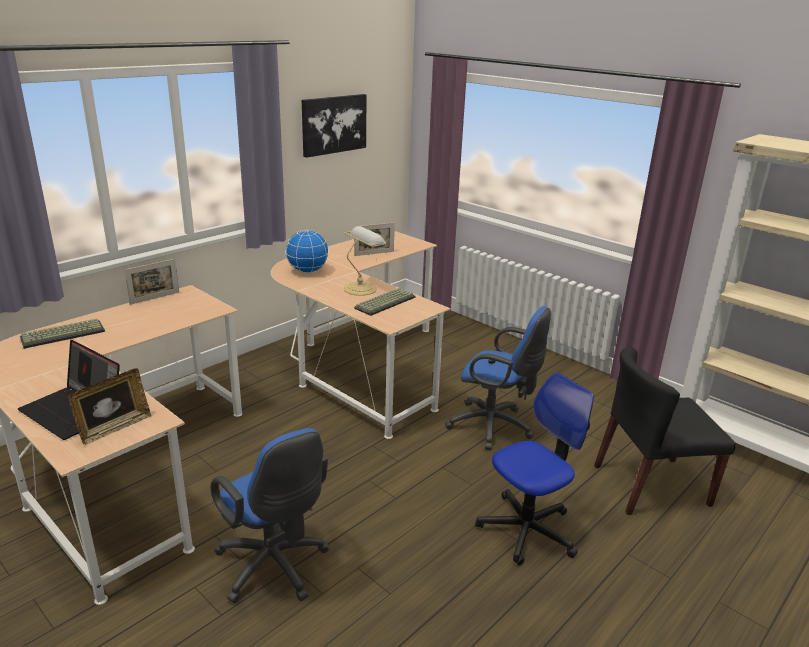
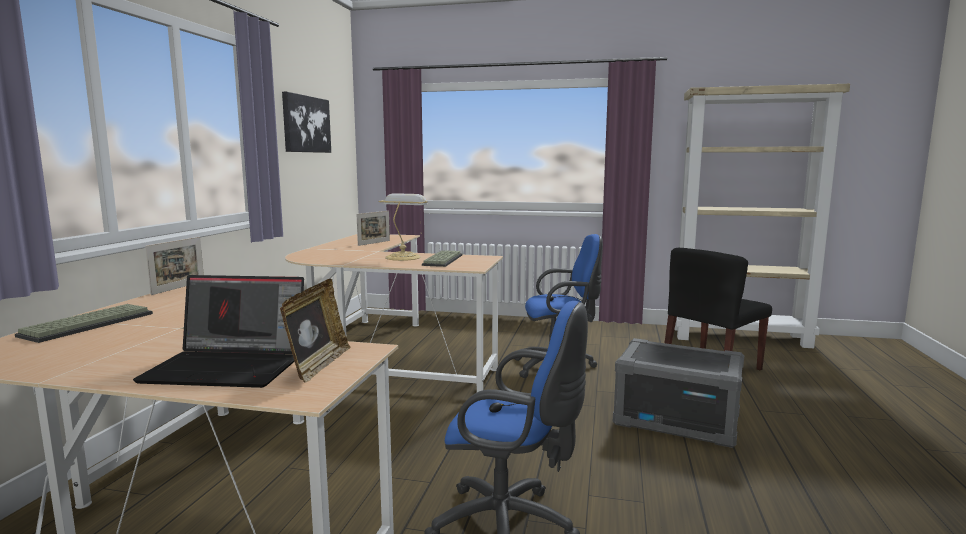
camera: 30 degrees left, 15 degrees down
globe [285,230,329,273] -> none
office chair [475,373,594,566] -> grey storage box [613,338,744,448]

